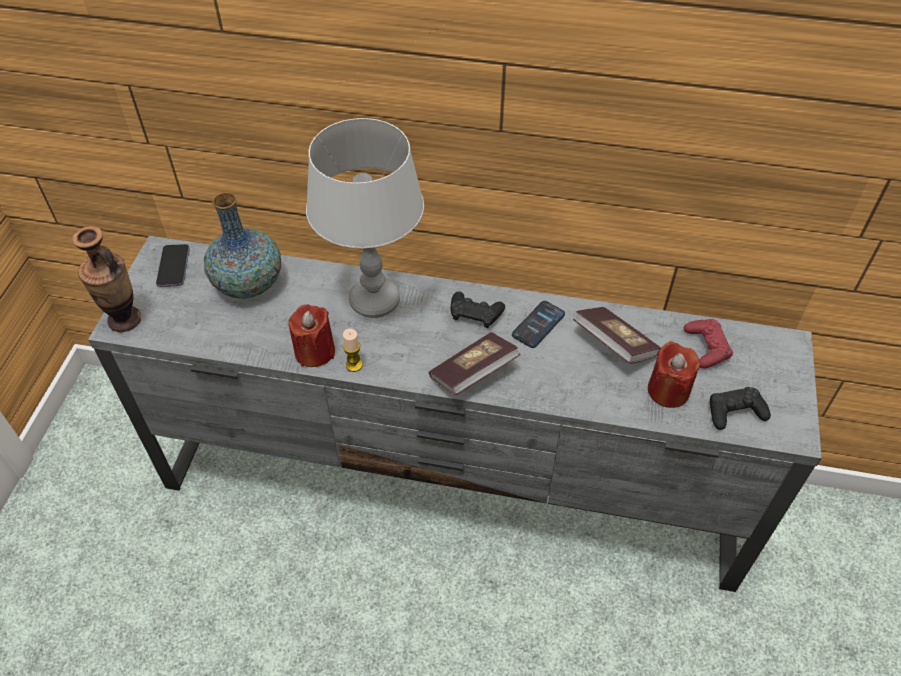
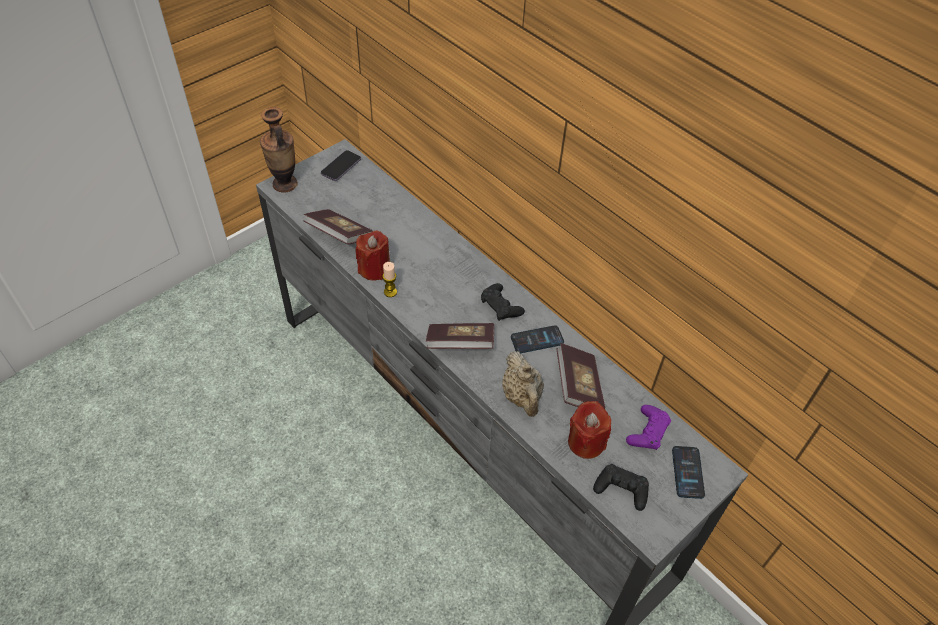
camera: 35 degrees right, 0 degrees up
vase [204,192,281,299] -> none
grey table lamp [306,118,424,318] -> none
red game controller [684,319,733,368] -> purple game controller [626,405,671,450]
none -> book [303,209,372,244]
none -> beige teapot [502,351,544,417]
none -> phone [672,446,705,499]

